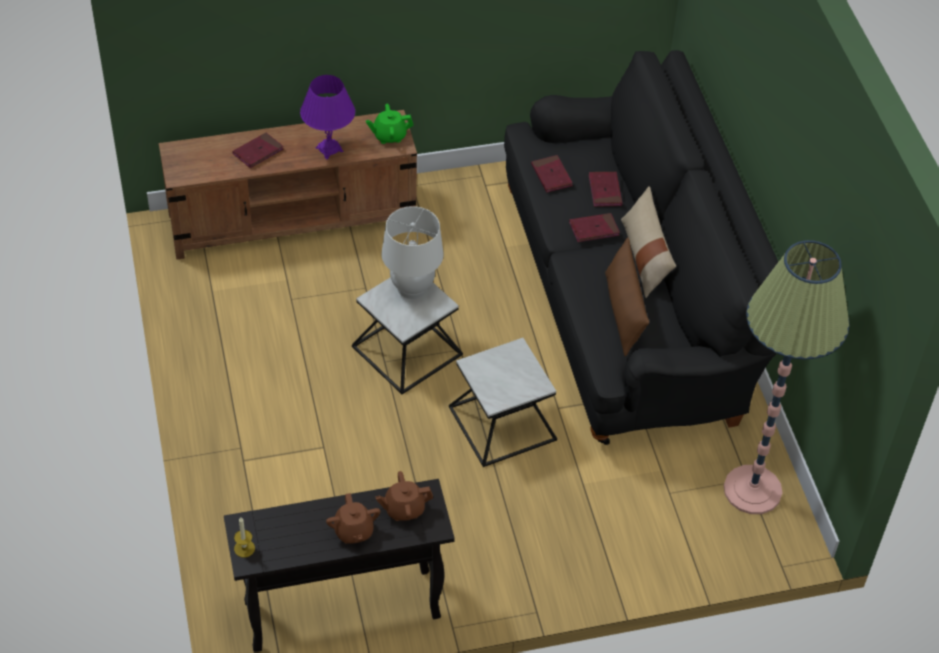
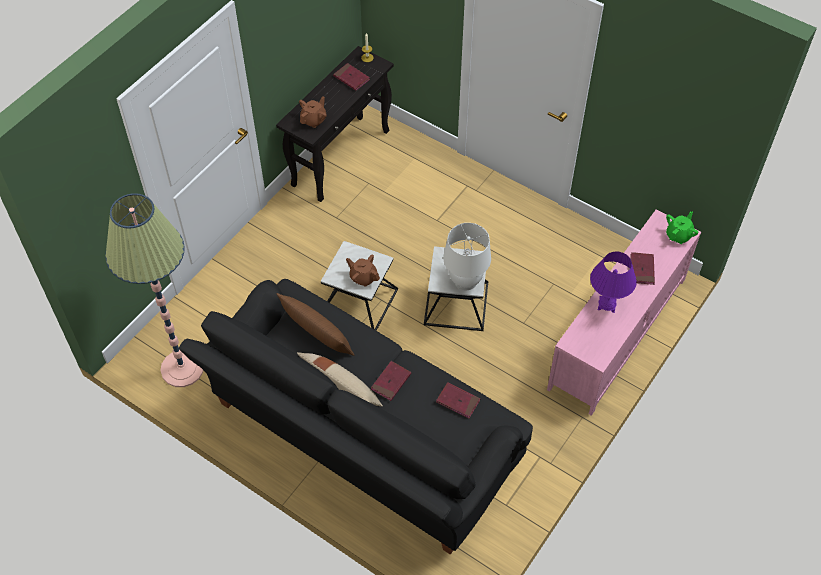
camera: 140 degrees right, 5 degrees up
brown tv stand [159,110,417,259] -> pink tv stand [547,209,701,416]
brown teapot [326,493,381,544] -> brown teapot moved to [346,254,380,287]
green teapot [366,104,413,144] -> green teapot moved to [666,211,698,244]
red book [589,172,622,207] -> red book moved to [333,63,370,91]

